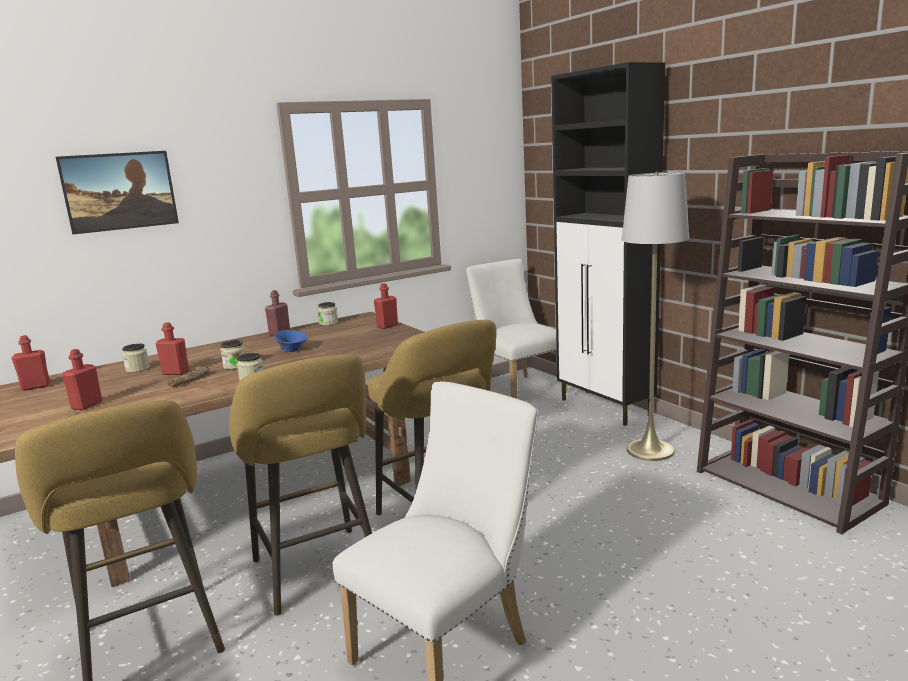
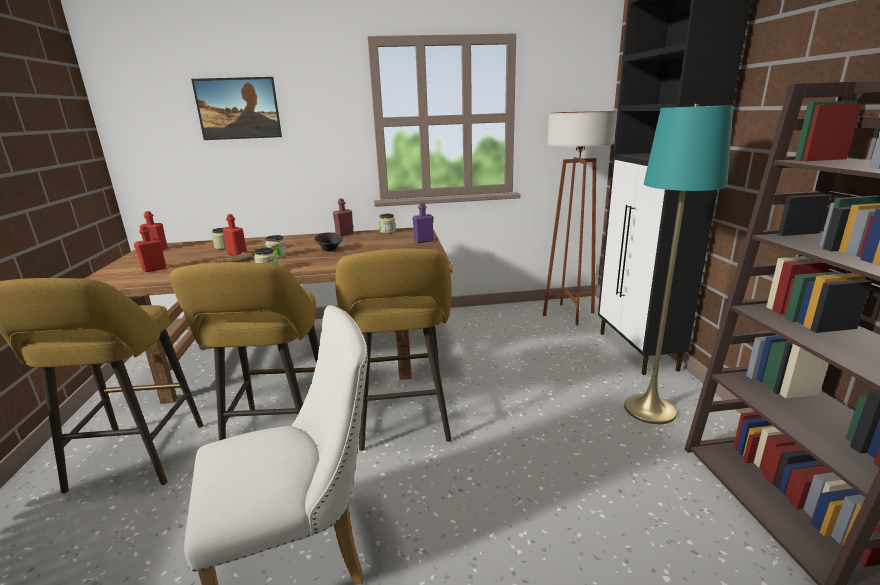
camera: 25 degrees right, 5 degrees up
blue bowl [274,330,307,352] -> brown bowl [314,233,343,252]
red bottle [374,283,398,329] -> purple bottle [412,202,433,243]
white chair [466,259,567,399] -> brown floor lamp [543,111,617,325]
grey floor lamp [622,172,689,461] -> turquoise floor lamp [624,104,733,424]

